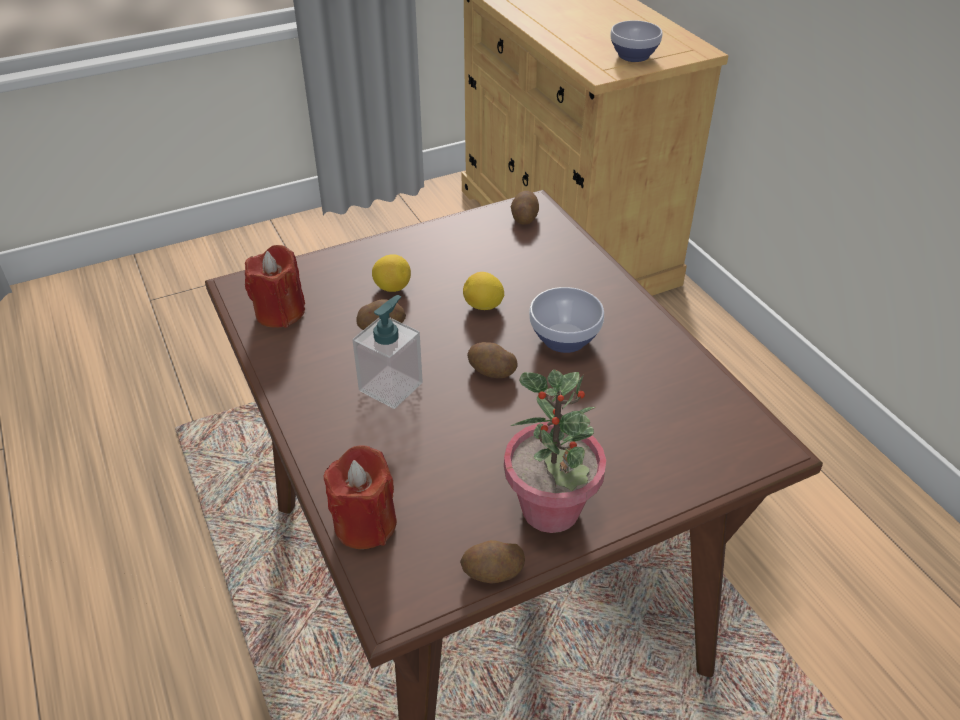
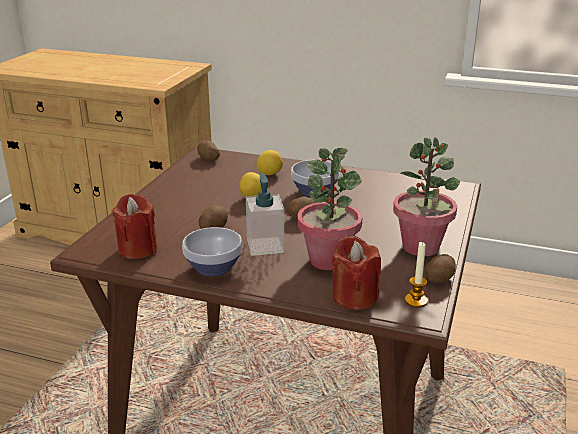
camera: 45 degrees left, 15 degrees down
lemon [372,254,411,292] -> lemon moved to [256,150,283,175]
bowl [611,20,662,62] -> bowl moved to [182,227,243,276]
none -> potted plant [298,148,362,270]
none -> candle [405,241,428,307]

